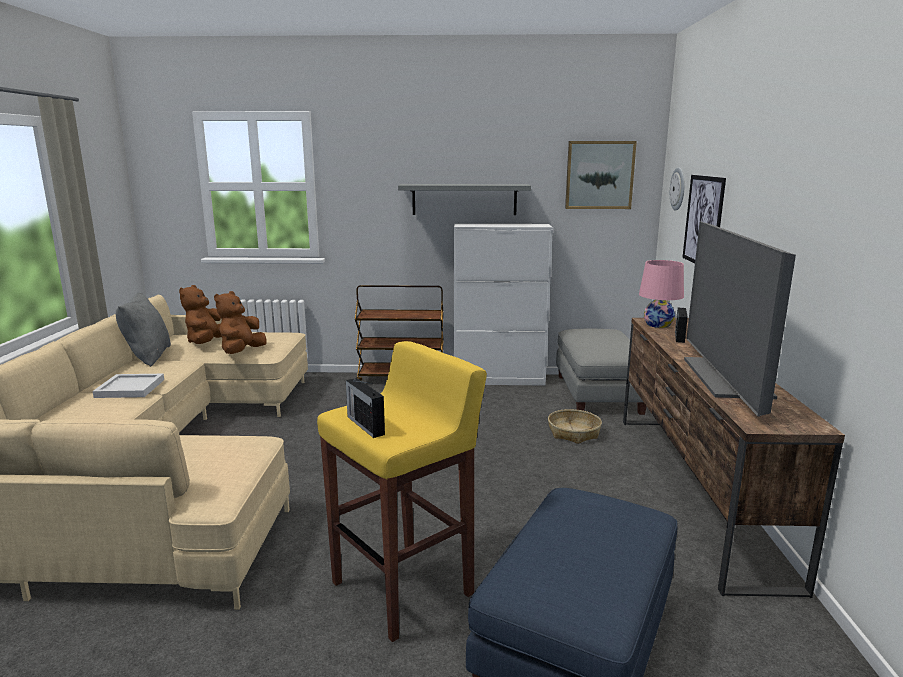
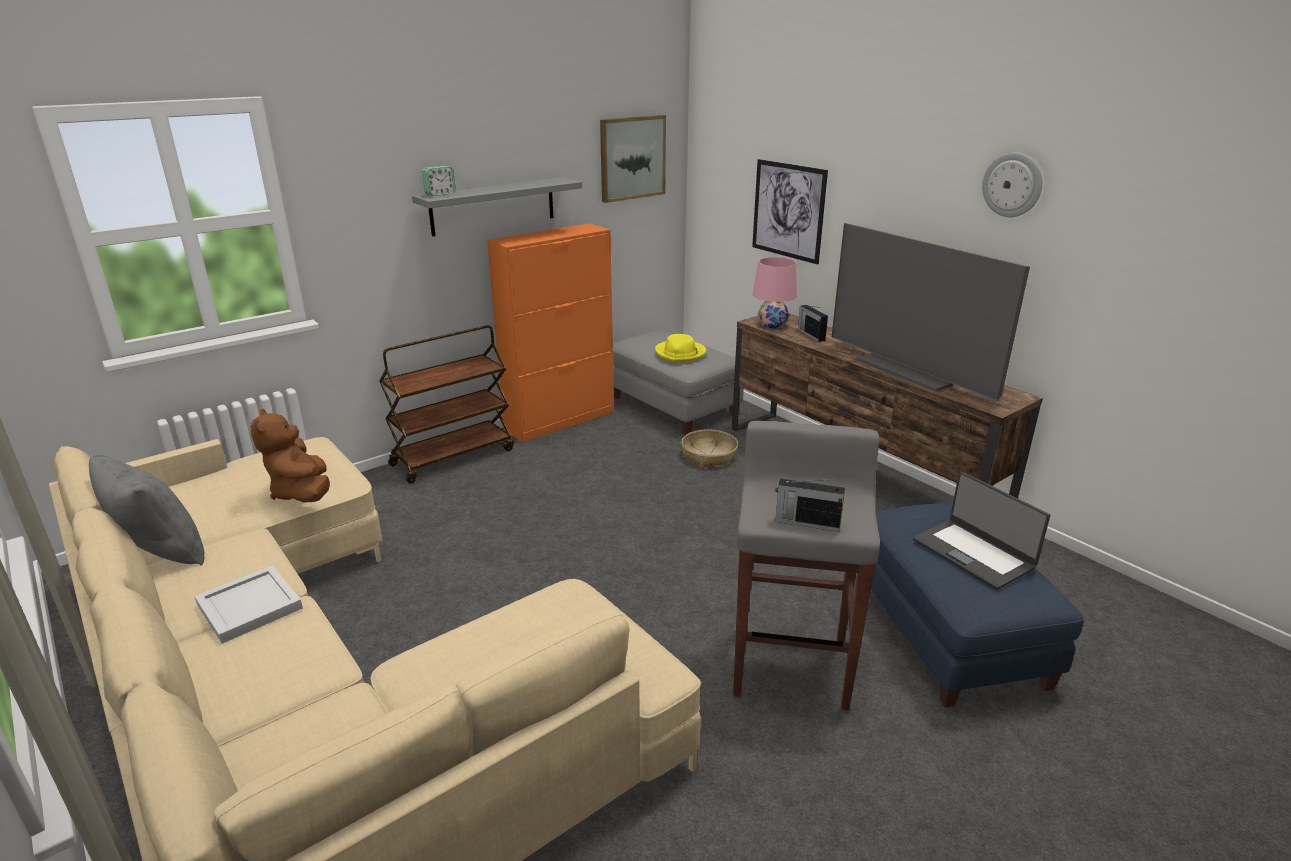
camera: 40 degrees left, 10 degrees up
brown plush toy [179,285,222,344] -> none
yellow stool [317,341,487,642] -> grey stool [733,421,880,710]
white cabinet [454,224,553,386] -> orange cabinet [487,223,614,442]
wall clock [670,167,685,211] -> wall clock moved to [982,153,1042,217]
none -> alarm clock [422,166,456,196]
none -> yellow hat [655,334,706,363]
none -> laptop [913,471,1050,590]

